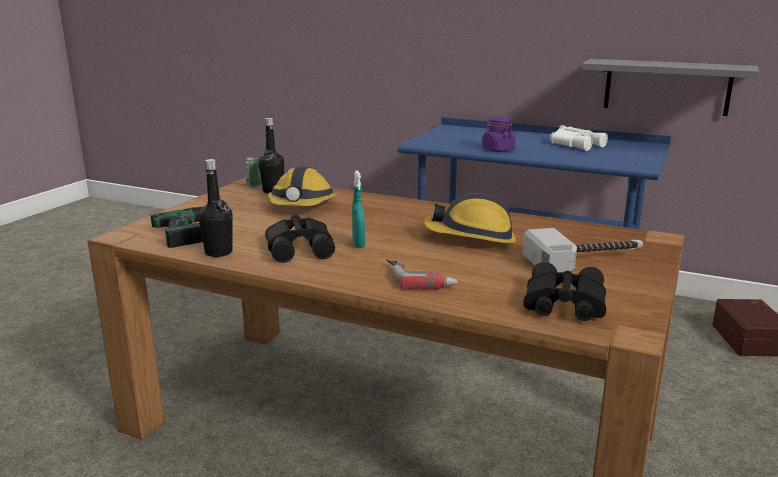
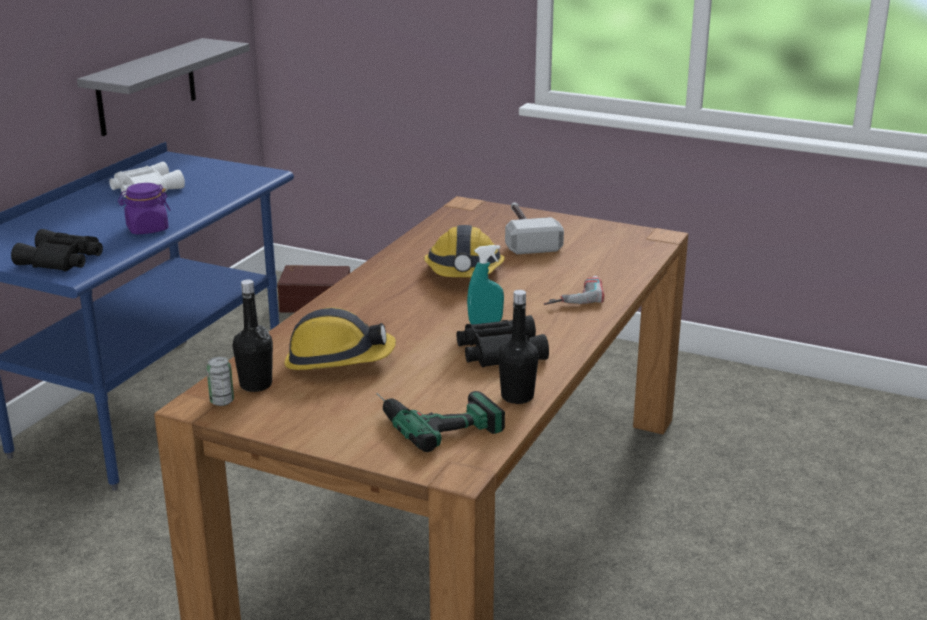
camera: 90 degrees left, 5 degrees up
black binoculars [523,262,606,321] -> black binoculars moved to [11,229,103,271]

